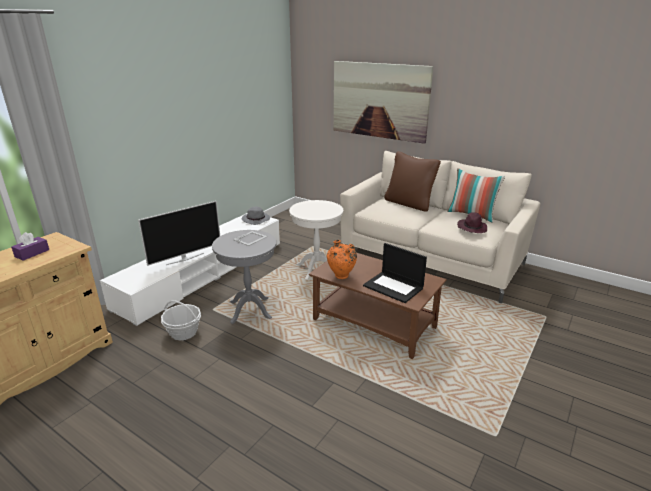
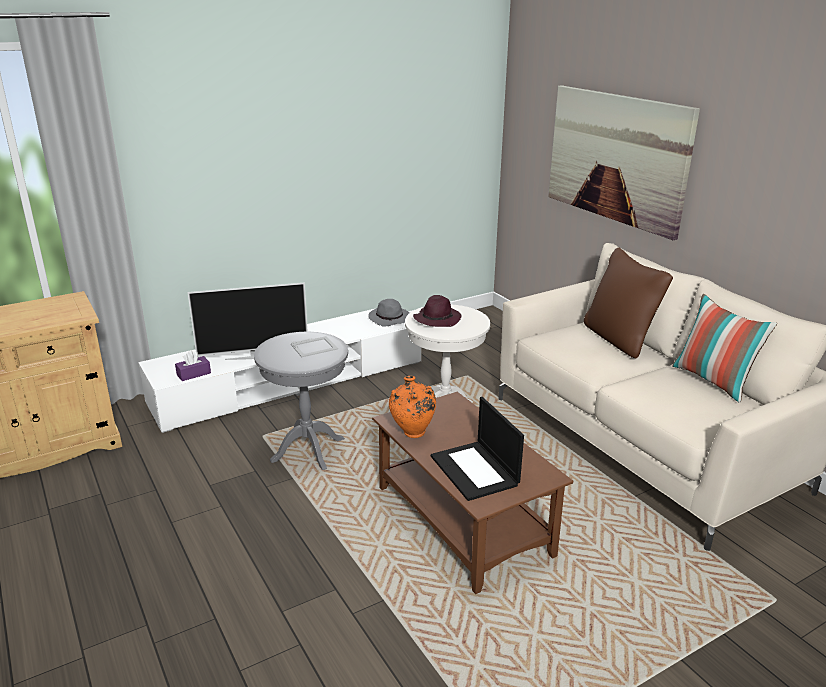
camera: 25 degrees right, 0 degrees up
purple tissue box [11,232,49,261] -> purple tissue box moved to [175,351,211,381]
basket [161,300,201,341] -> none
purple hat [457,212,487,233] -> purple hat moved to [413,295,462,327]

